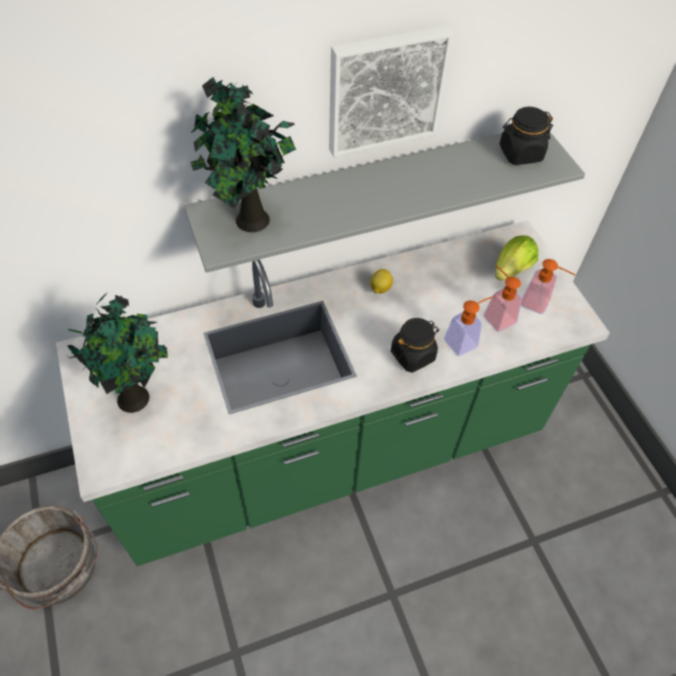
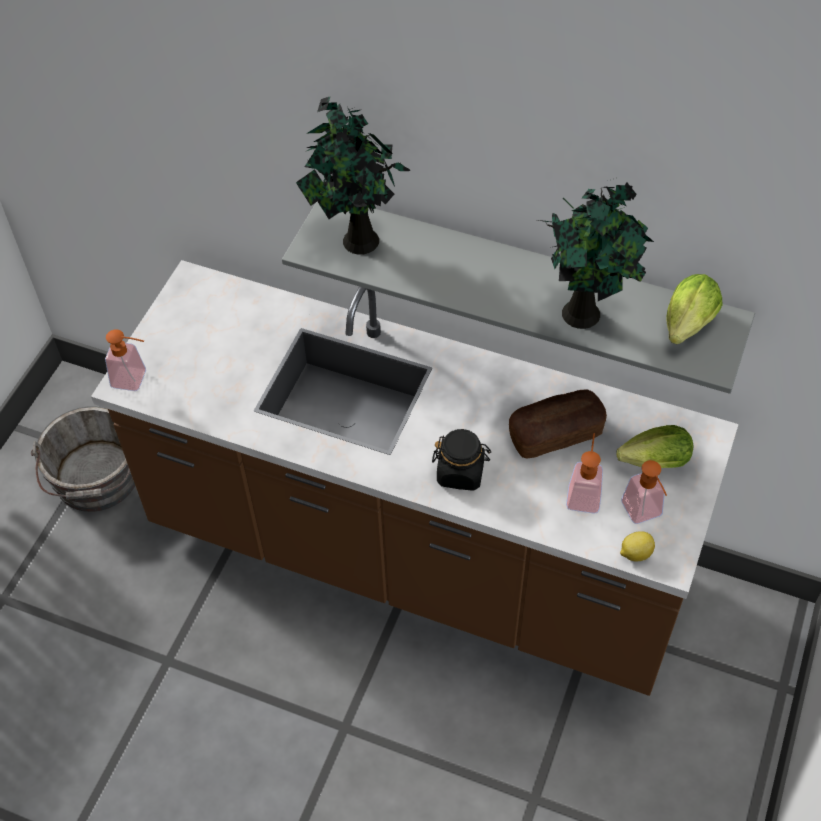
camera: 45 degrees right, 0 degrees up
green counter [56,220,610,566] -> brown counter [91,260,738,696]
potted plant [67,292,168,413] -> potted plant moved to [537,182,654,329]
picture [329,25,453,158] -> none
lemon [370,269,393,293] -> lemon moved to [620,531,655,561]
soap dispenser [444,296,493,356] -> soap dispenser moved to [105,329,146,391]
black jar [499,107,553,165] -> lettuce [666,274,723,345]
none -> bread [509,390,607,459]

